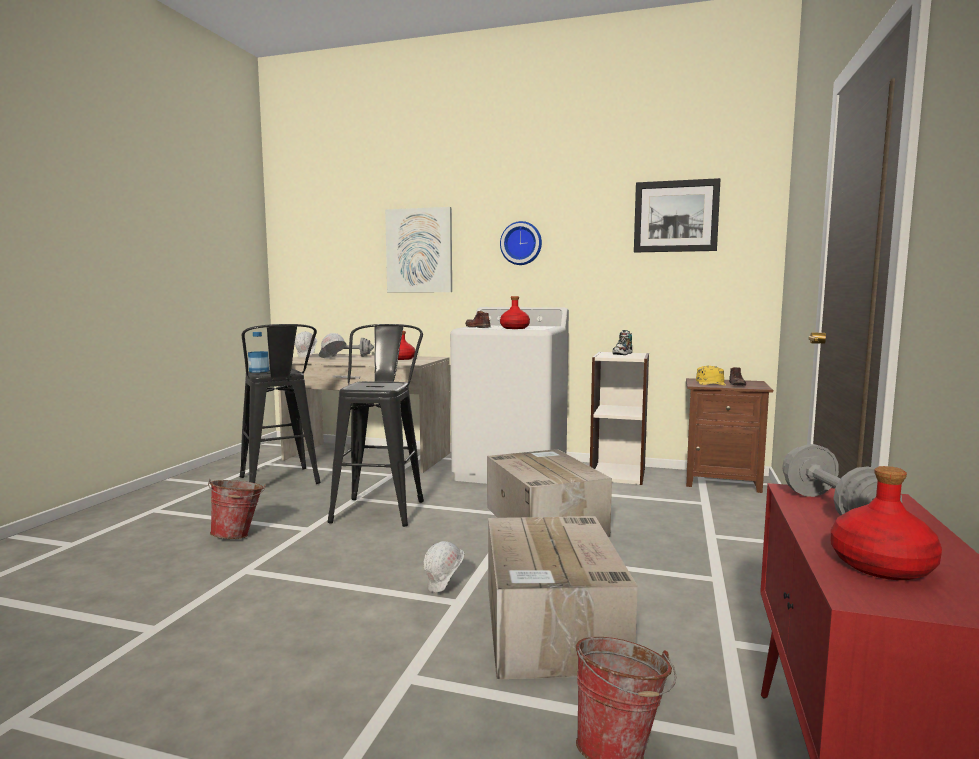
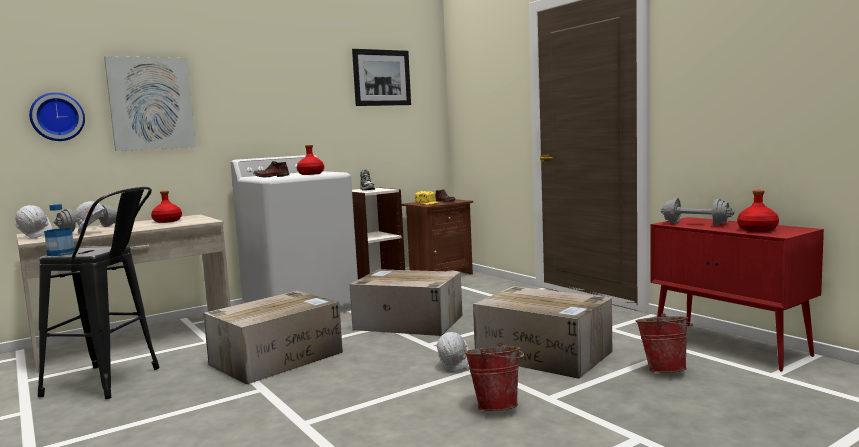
camera: 50 degrees left, 0 degrees up
bucket [208,479,265,539] -> bucket moved to [464,342,525,411]
black stool [328,324,424,527] -> cardboard box [203,291,343,385]
wall clock [500,221,542,265] -> wall clock moved to [29,92,85,141]

